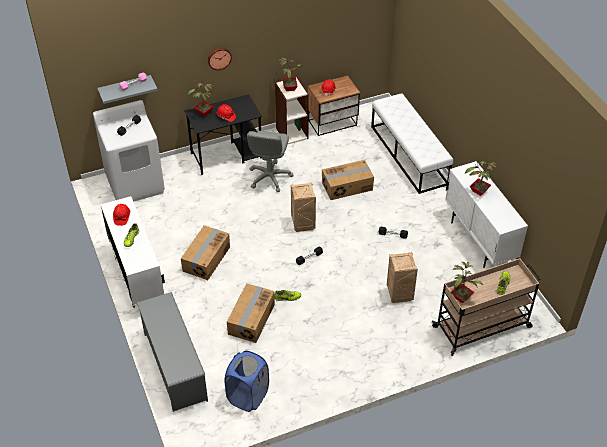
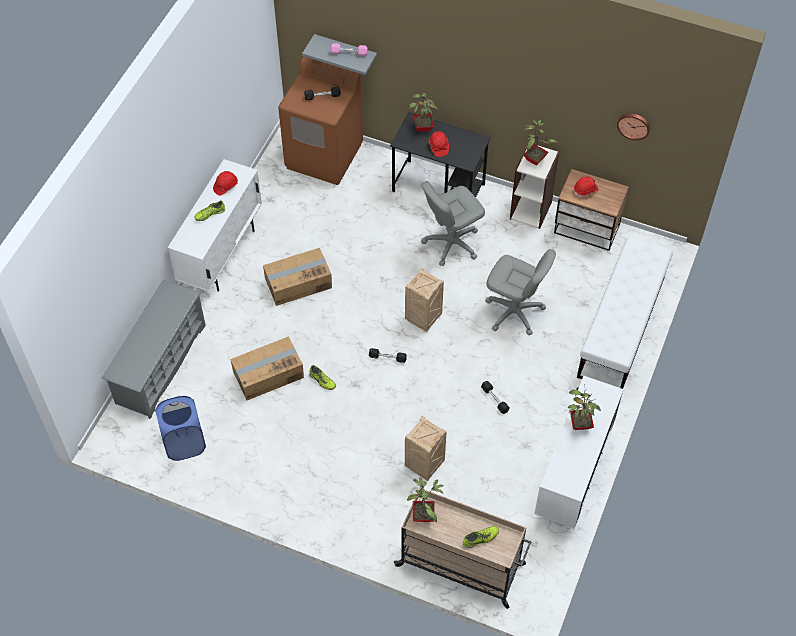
camera: 45 degrees right, 10 degrees up
white washing machine [93,100,165,202] -> brown washing machine [278,57,363,185]
wall clock [208,48,232,70] -> wall clock moved to [617,113,650,140]
cardboard box [322,160,374,200] -> grey office chair [485,249,556,335]

